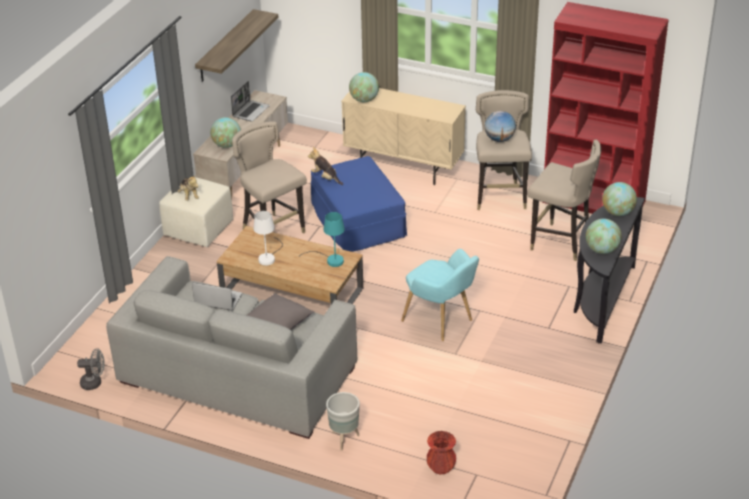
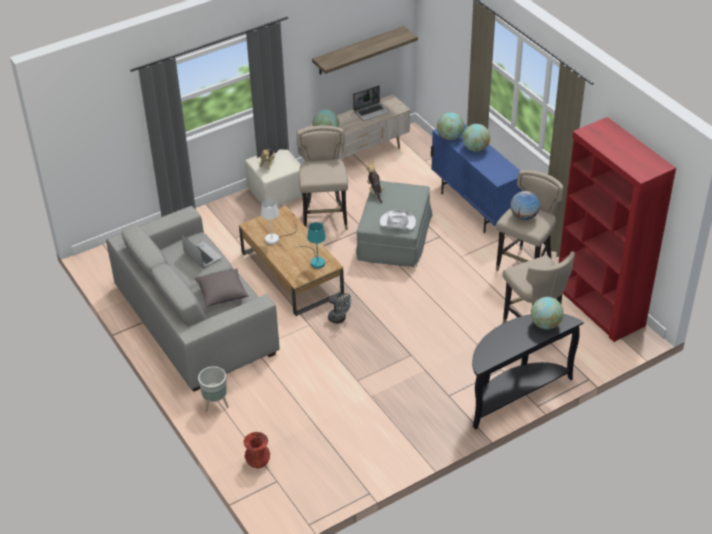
camera: 35 degrees right, 5 degrees up
grey fan [77,348,105,390] -> grey fan moved to [328,293,351,324]
blue ottoman [311,156,407,252] -> grey ottoman [356,180,432,267]
beige cabinet [341,88,466,185] -> blue cabinet [431,124,522,233]
turquoise armchair [401,249,479,341] -> none
globe [586,219,622,254] -> globe moved to [462,124,490,152]
none -> white hat [380,210,416,230]

